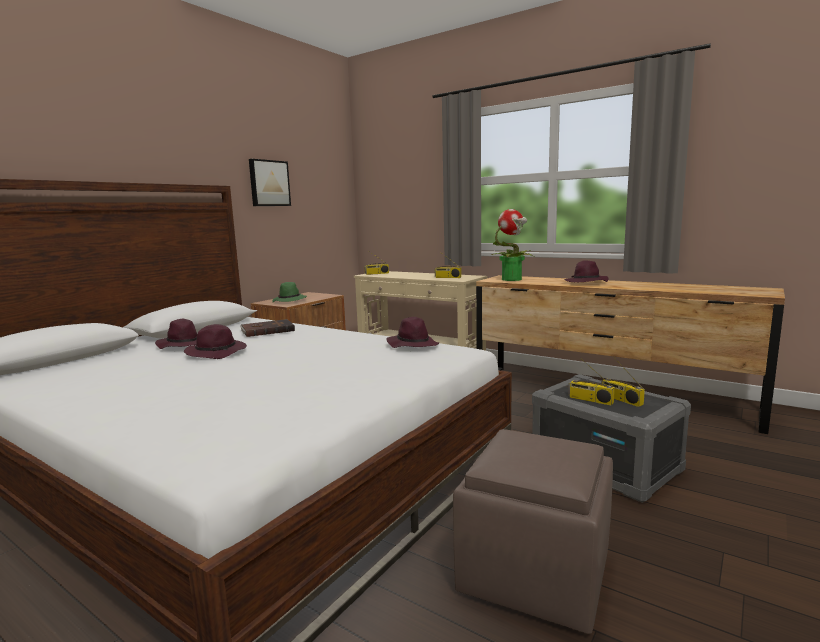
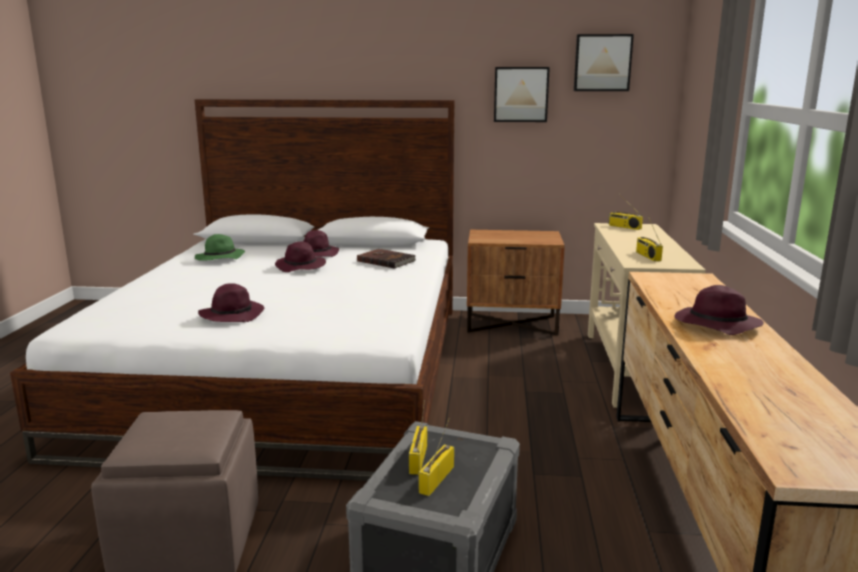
camera: 60 degrees right, 5 degrees up
green hat [272,282,307,302] -> green hat moved to [195,234,245,261]
purple hat [386,317,439,348] -> purple hat moved to [198,283,264,322]
potted plant [491,209,535,281] -> none
none -> picture [574,34,634,91]

